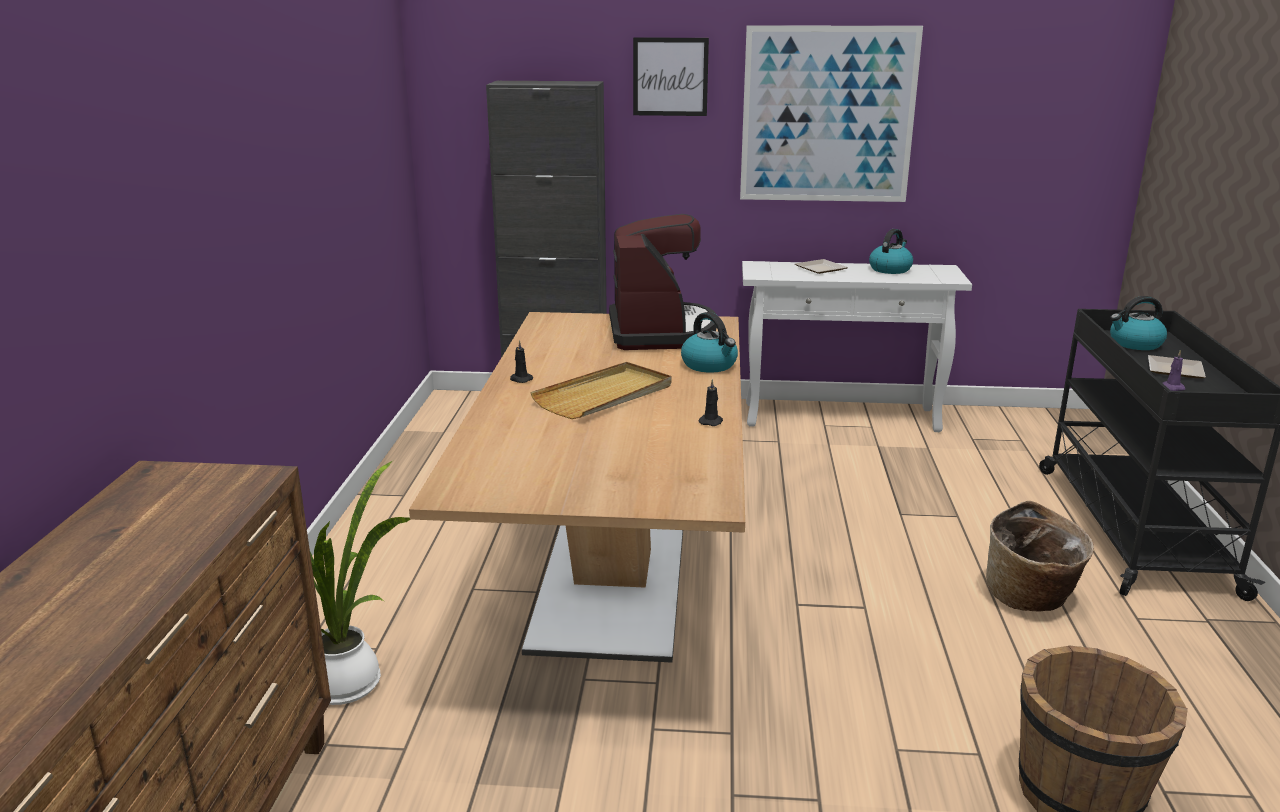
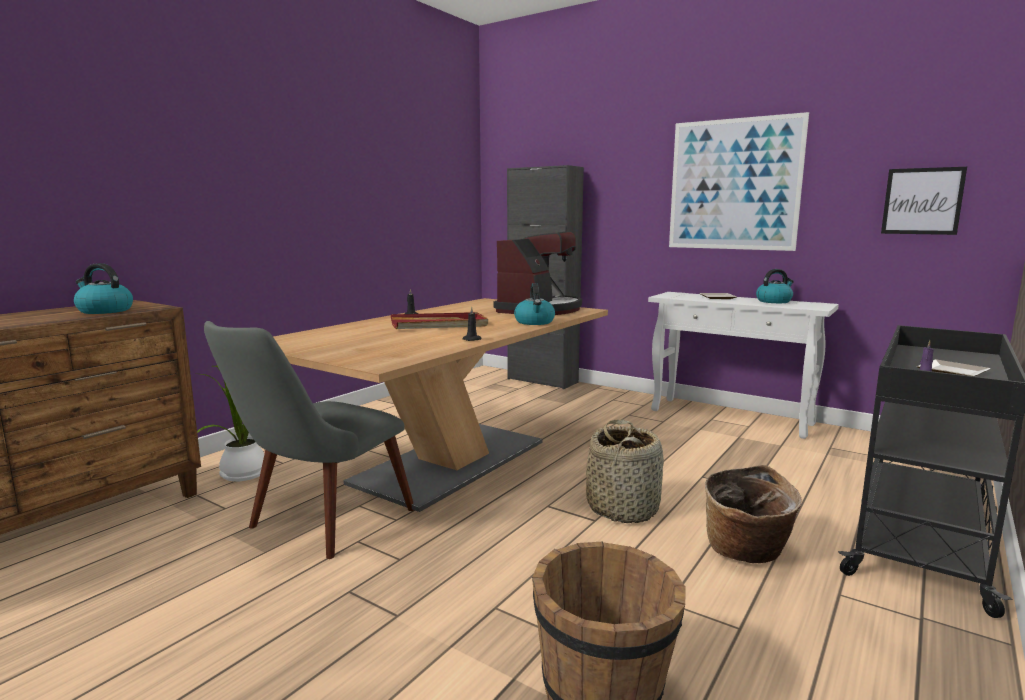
camera: 30 degrees right, 10 degrees down
beige tray [530,362,672,419] -> red tray [391,312,488,329]
picture [633,37,709,116] -> picture moved to [881,167,967,235]
kettle [1110,296,1167,350] -> kettle moved to [74,263,133,314]
none -> grey chair [204,321,414,559]
none -> basket [586,420,664,523]

